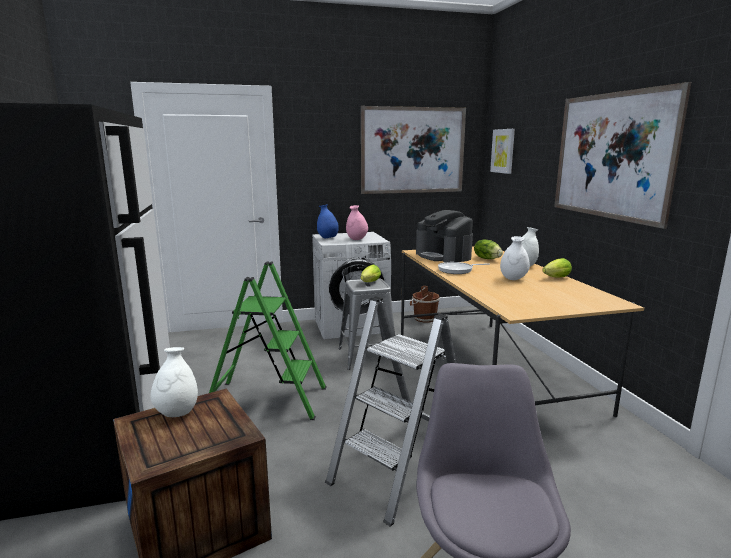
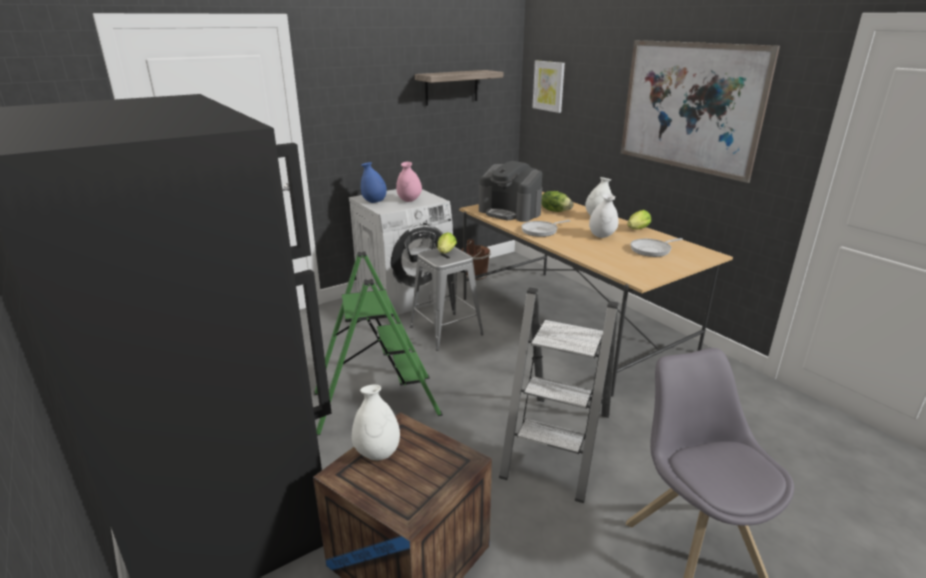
camera: 20 degrees left, 10 degrees up
picture [361,106,466,194] -> shelf [415,70,503,106]
none -> frying pan [631,238,683,257]

